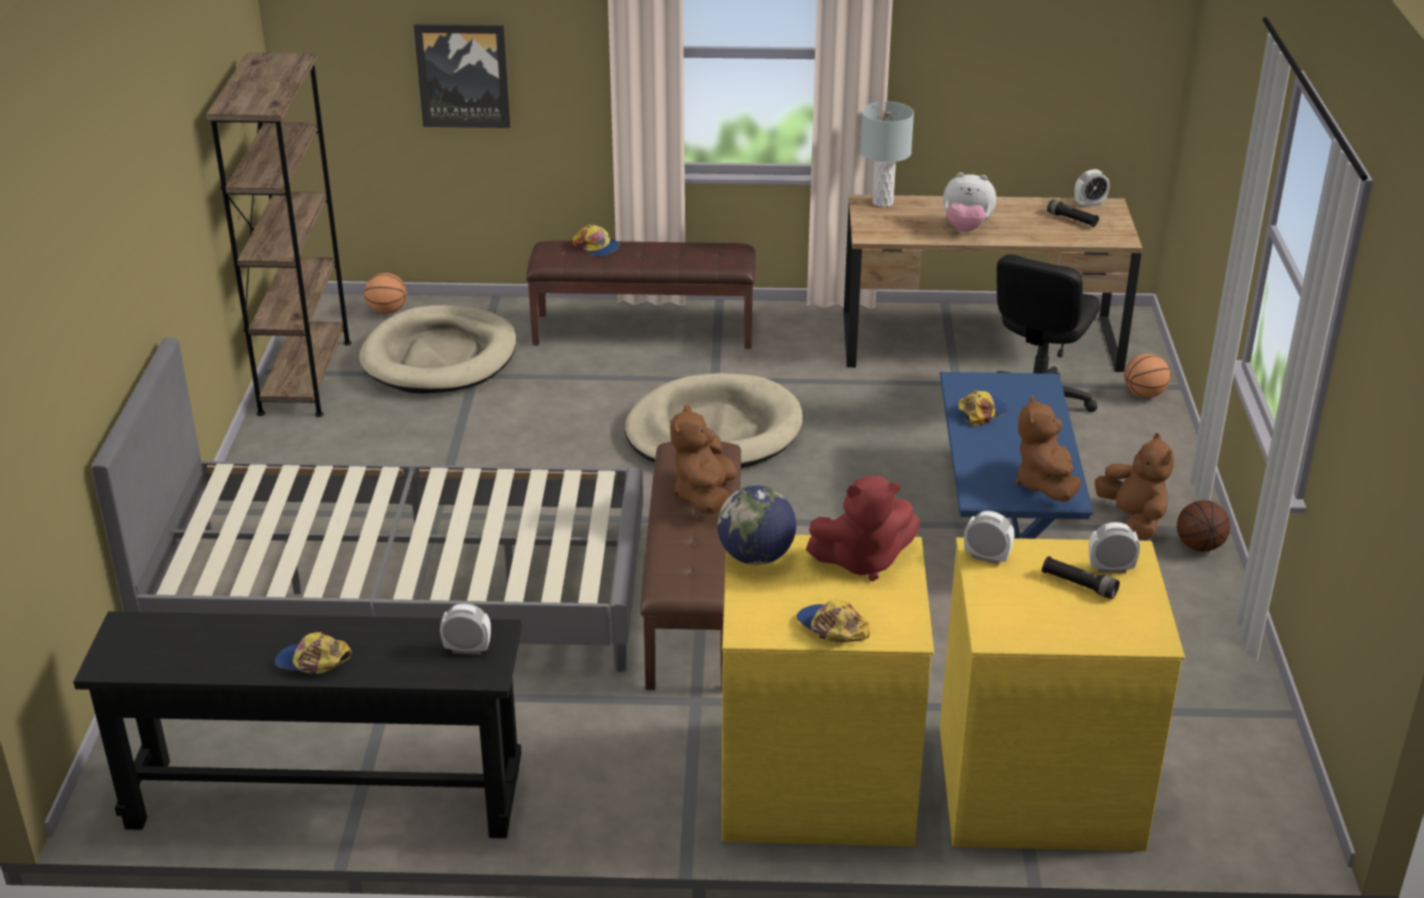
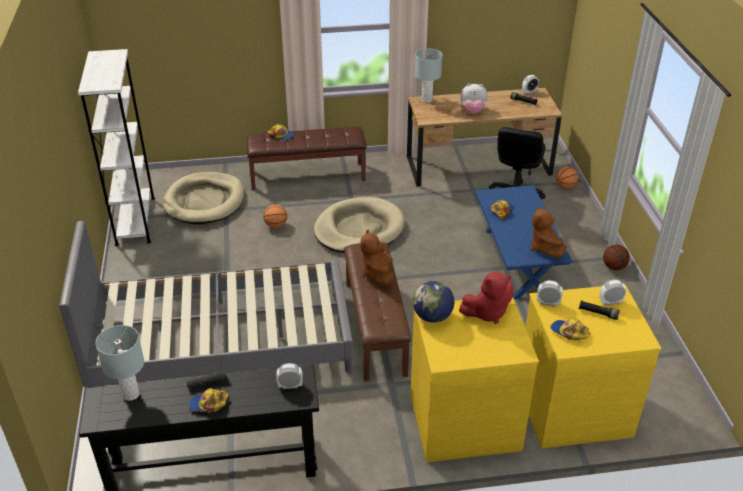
camera: 10 degrees left, 5 degrees up
brown bookcase [206,53,351,417] -> white bookcase [78,49,155,246]
basketball [364,273,407,314] -> basketball moved to [263,205,287,228]
picture [414,24,510,128] -> none
cap [796,600,870,642] -> cap moved to [550,318,590,341]
brown plush toy [1095,433,1174,541] -> none
none -> grey table lamp [95,325,144,401]
none -> black flashlight [186,370,228,388]

